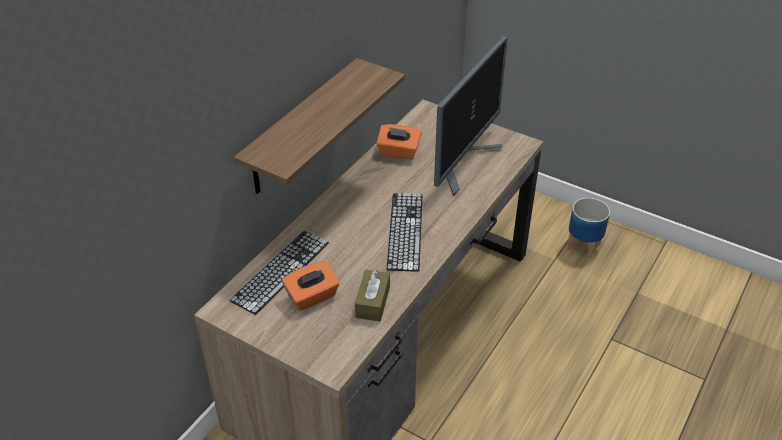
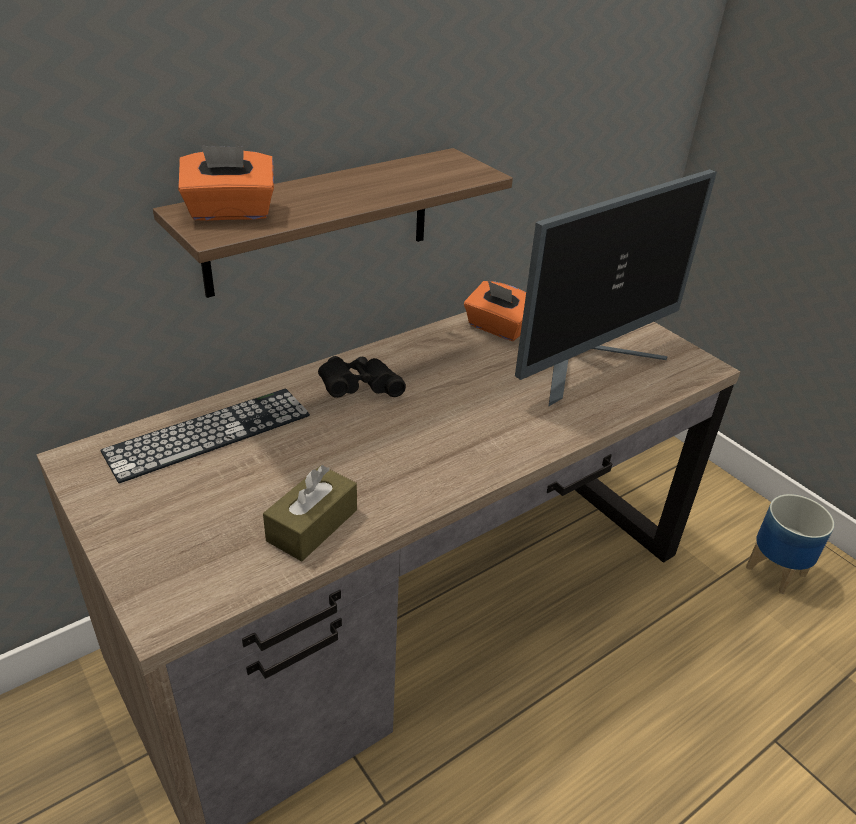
camera: 20 degrees right, 5 degrees down
orange tissue box [282,261,339,311] -> orange tissue box moved to [178,145,274,221]
keyboard [387,193,422,272] -> none
none -> black binoculars [318,356,406,398]

